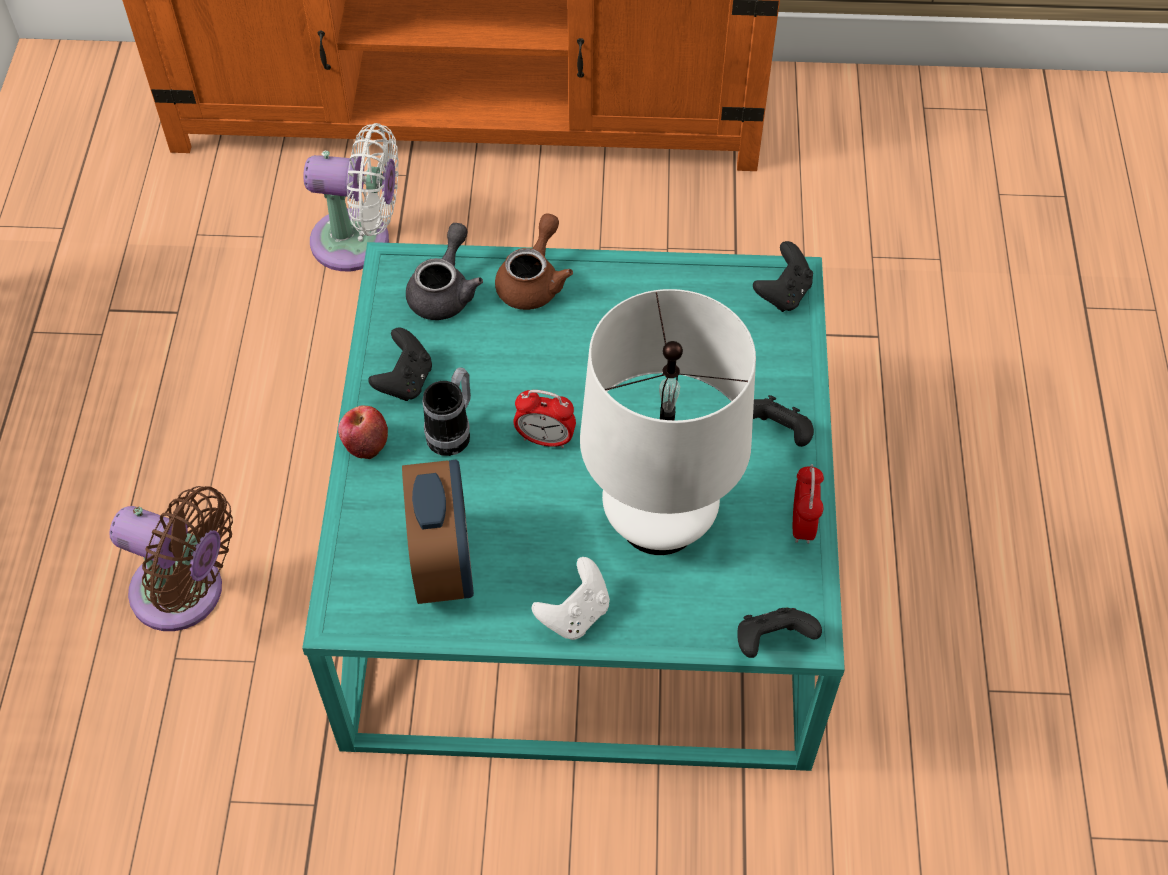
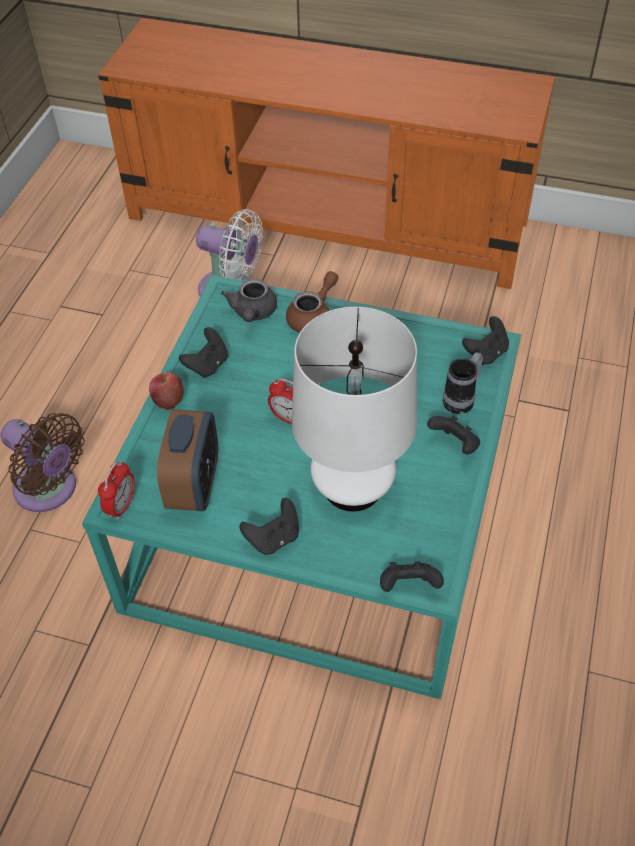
camera: 15 degrees right, 5 degrees down
grey teapot [406,223,483,320] -> grey teapot turned 150 degrees clockwise [221,279,277,322]
mug [423,367,471,456] -> mug moved to [443,352,483,414]
white game controller [532,557,610,640] -> black game controller [239,498,299,555]
alarm clock [793,464,824,544] -> alarm clock moved to [98,460,135,520]

